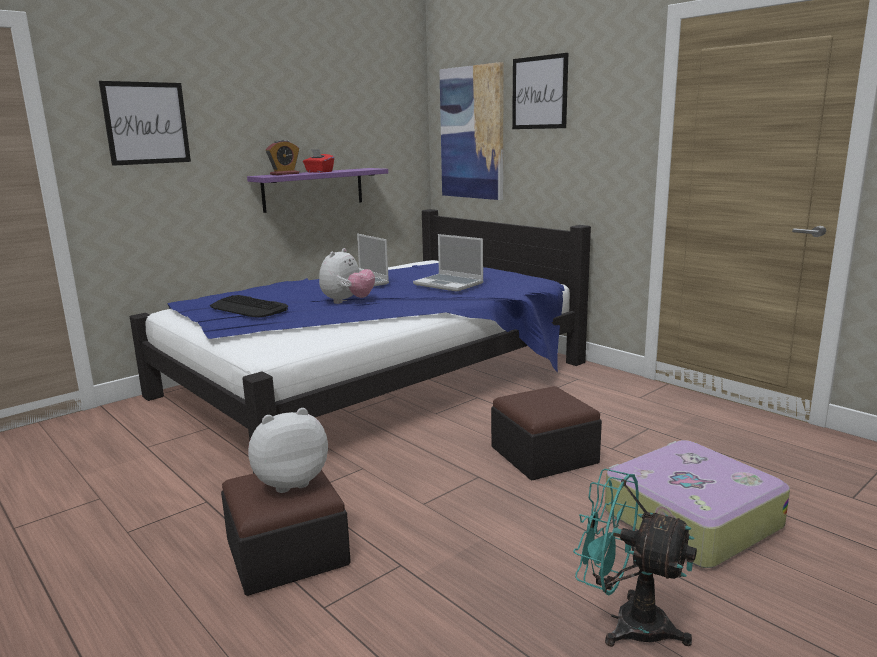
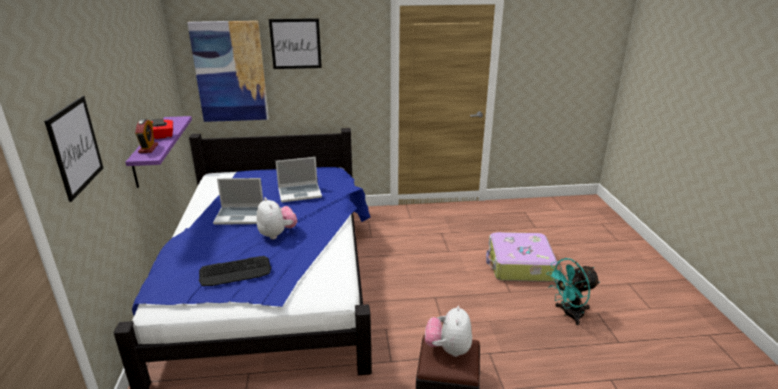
camera: 55 degrees left, 10 degrees up
ottoman [491,386,602,481] -> none

